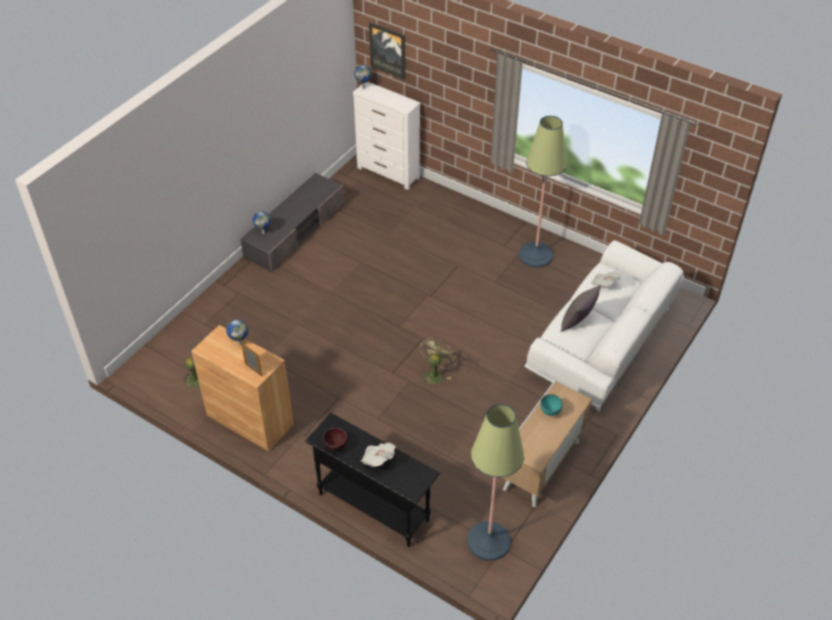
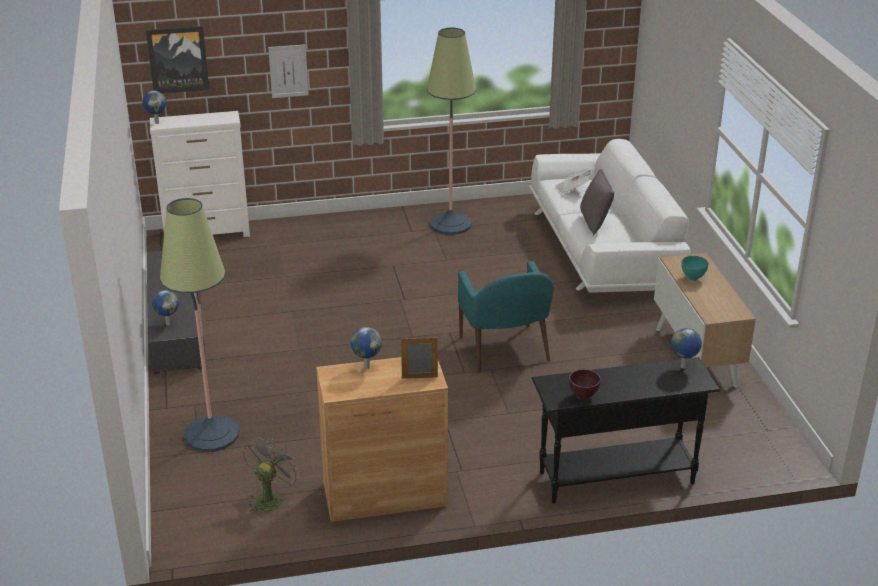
camera: 45 degrees left, 15 degrees down
newspaper [361,443,396,467] -> none
green fan [419,338,458,384] -> turquoise armchair [458,260,554,373]
floor lamp [467,404,524,561] -> floor lamp moved to [160,198,239,452]
none -> picture [268,44,309,98]
none -> globe [671,328,702,369]

